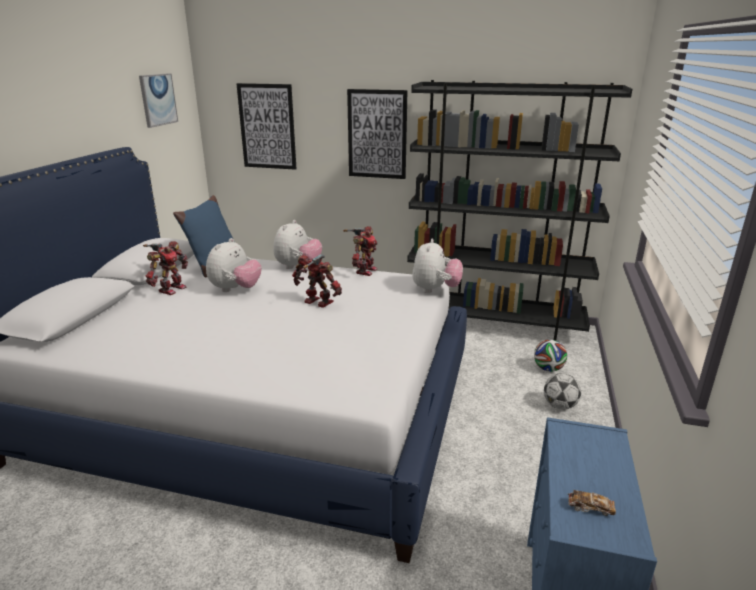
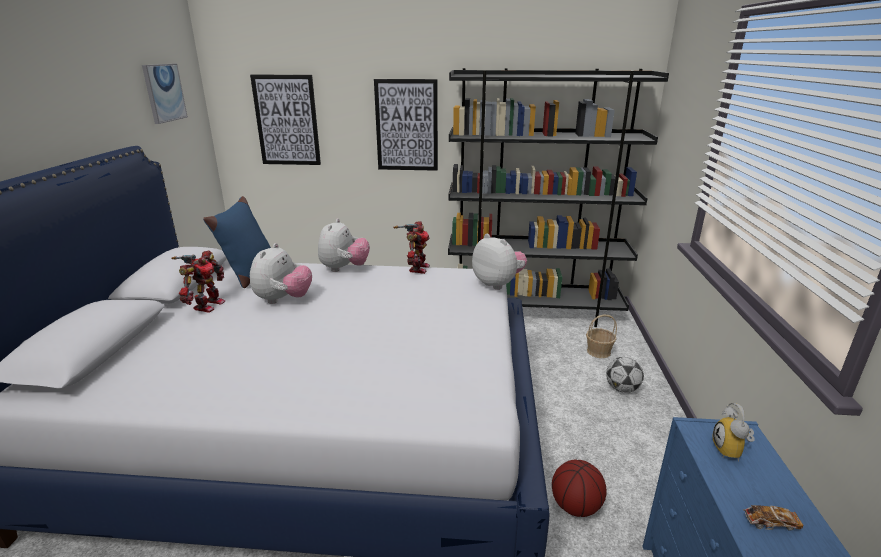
camera: 10 degrees left, 0 degrees up
toy robot [292,254,342,307] -> none
plush toy [412,239,463,293] -> plush toy turned 45 degrees counterclockwise [472,234,527,290]
football [534,340,567,372] -> basket [586,314,617,358]
none -> basketball [552,459,607,517]
none -> alarm clock [712,403,755,462]

